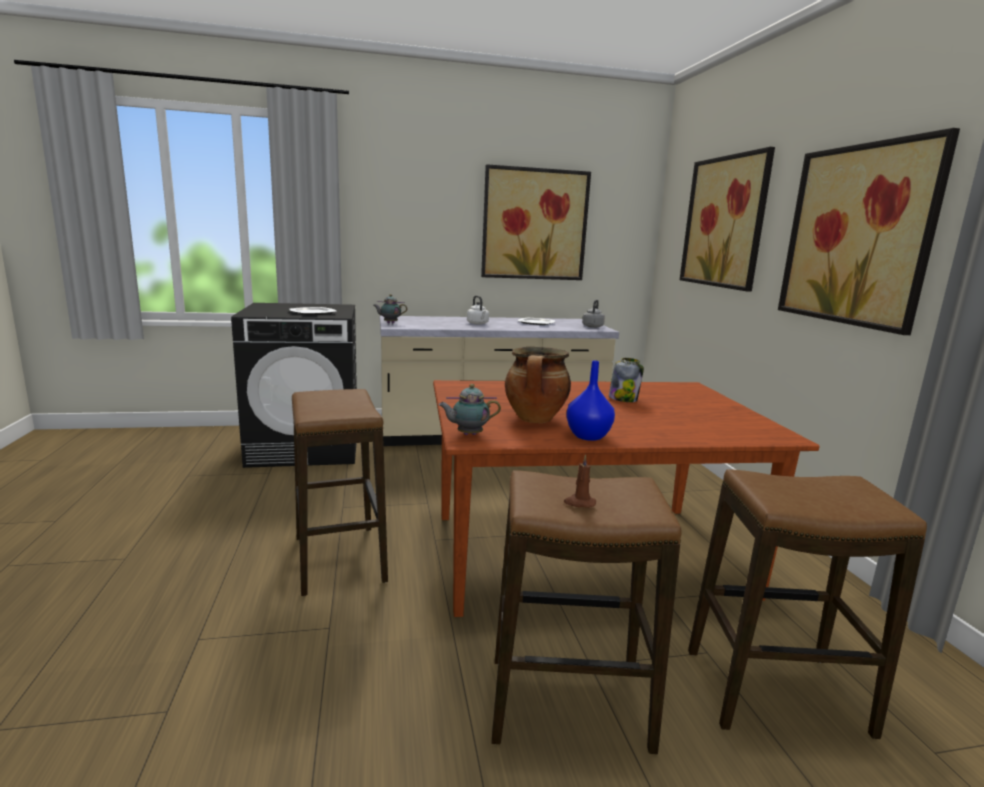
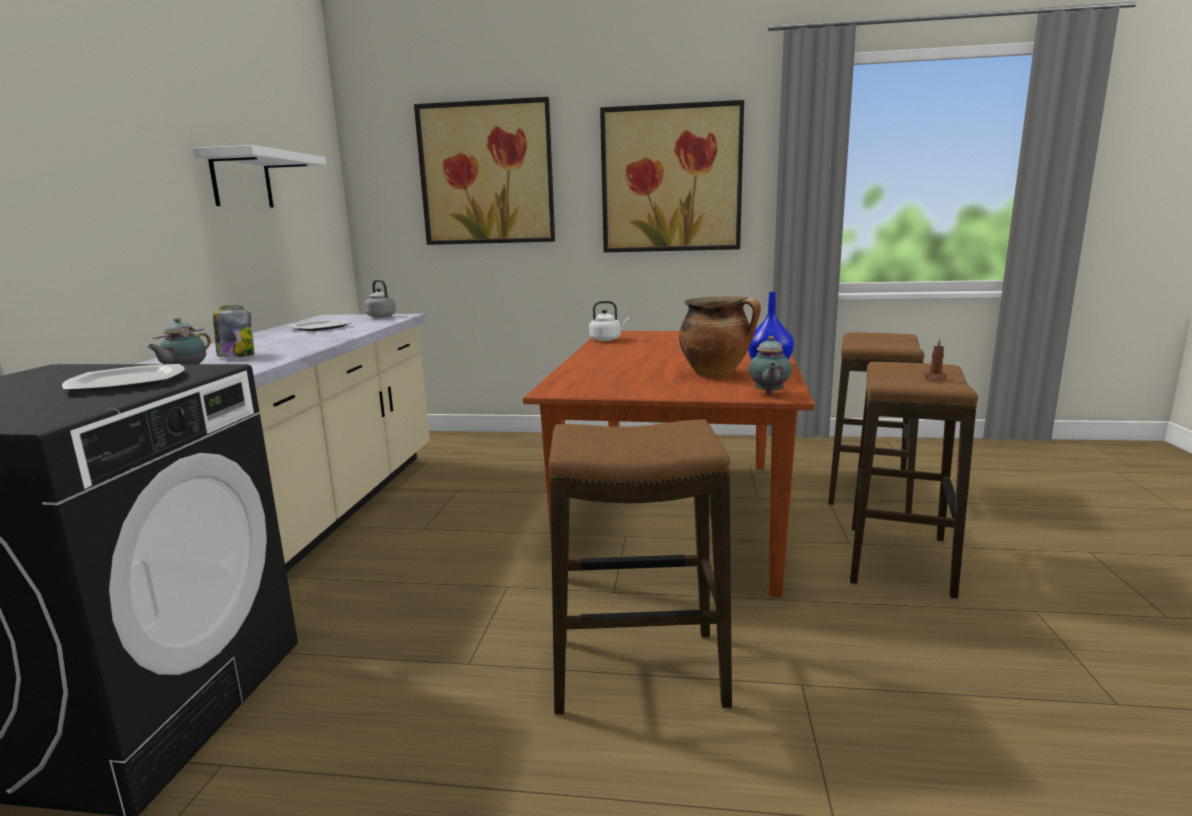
camera: 70 degrees left, 0 degrees up
white kettle [467,295,489,325] -> white kettle moved to [589,301,630,341]
picture [481,164,591,280] -> white shelf [193,145,326,207]
jar [609,358,644,402] -> jar moved to [213,306,255,357]

